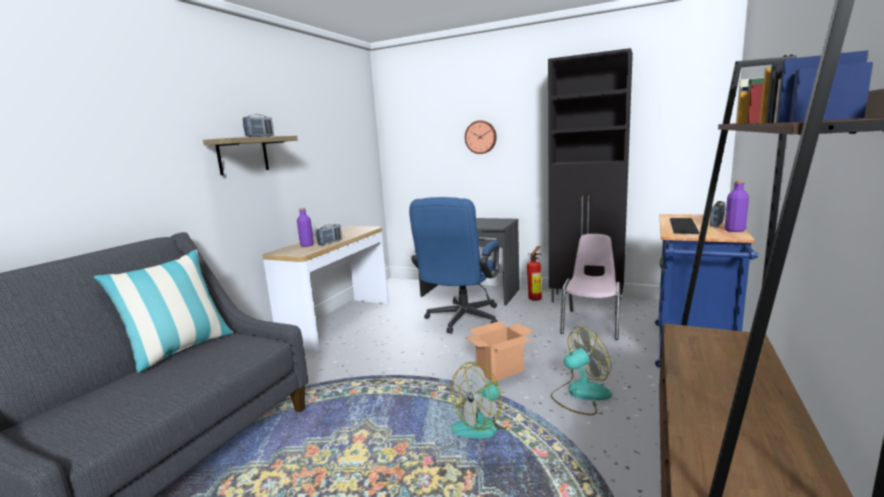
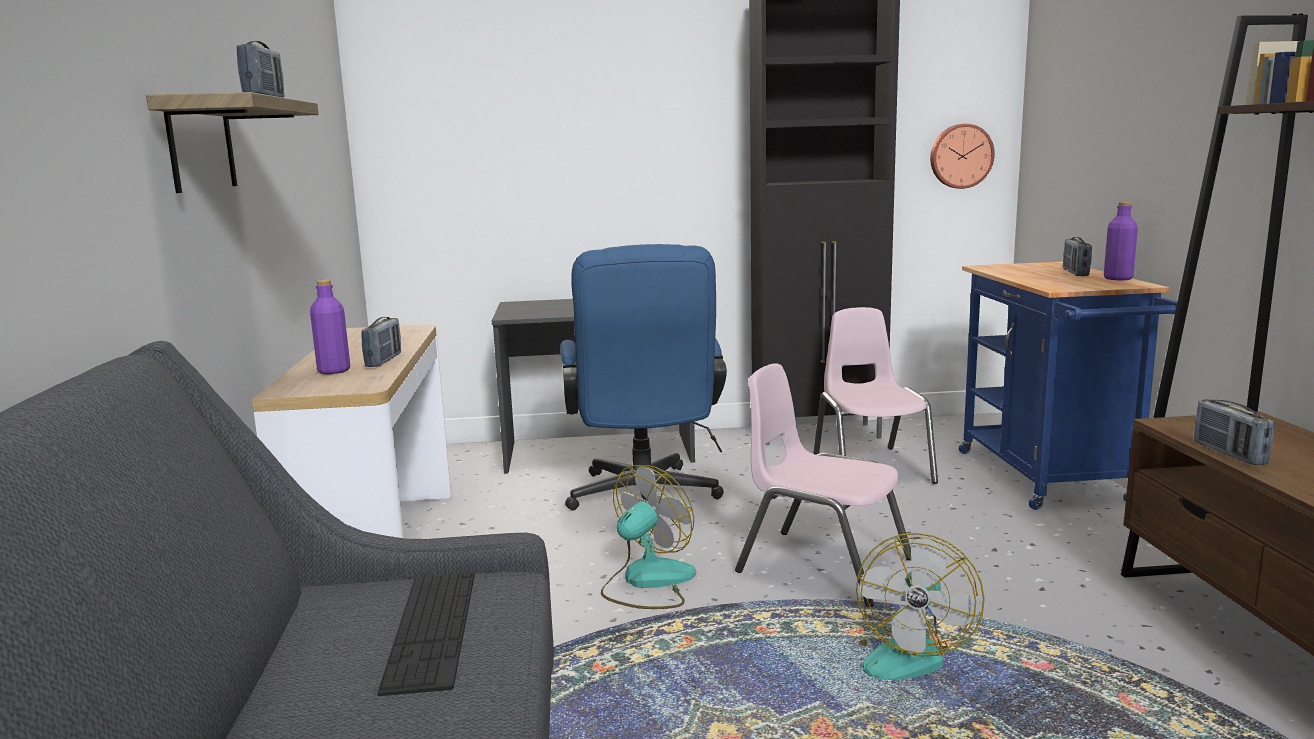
camera: 30 degrees left, 0 degrees up
pillow [93,250,233,373] -> none
cardboard box [464,321,534,382] -> pink chair [735,363,911,607]
wall clock [465,121,497,154] -> wall clock moved to [930,124,995,189]
fire extinguisher [527,246,542,301] -> none
fan [551,326,612,415] -> fan moved to [601,465,696,609]
keyboard [670,218,699,234] -> keyboard moved to [377,572,475,696]
none -> radio [1194,399,1275,465]

